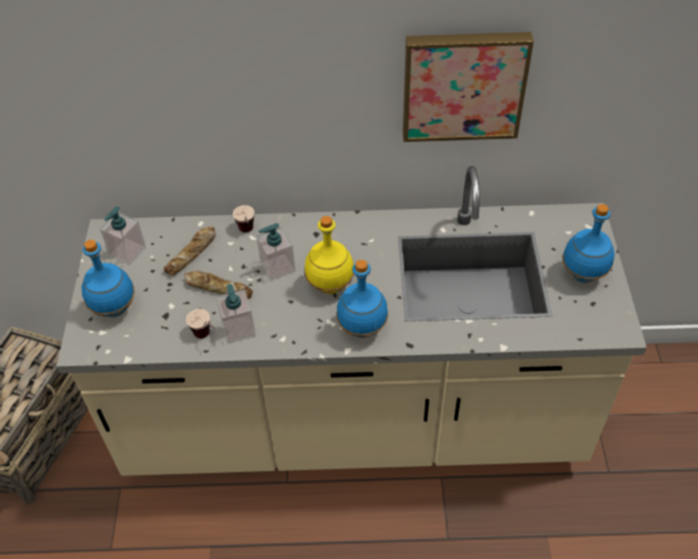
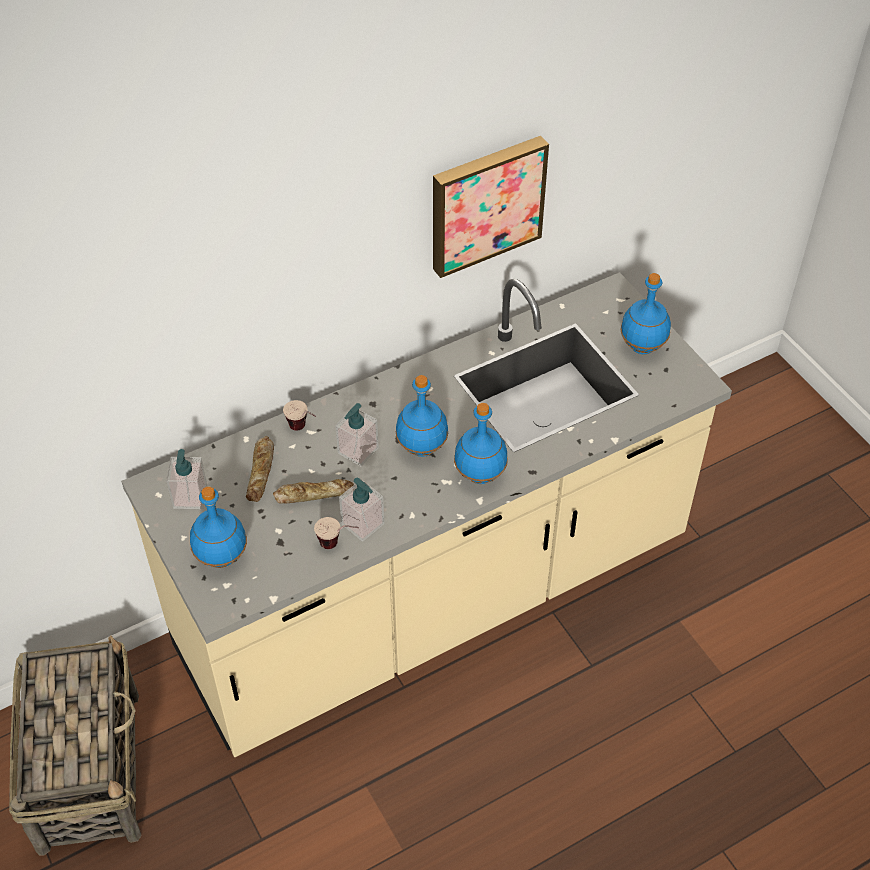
camera: 30 degrees left, 0 degrees up
yellow bottle [305,216,354,294] -> blue bottle [396,375,448,457]

